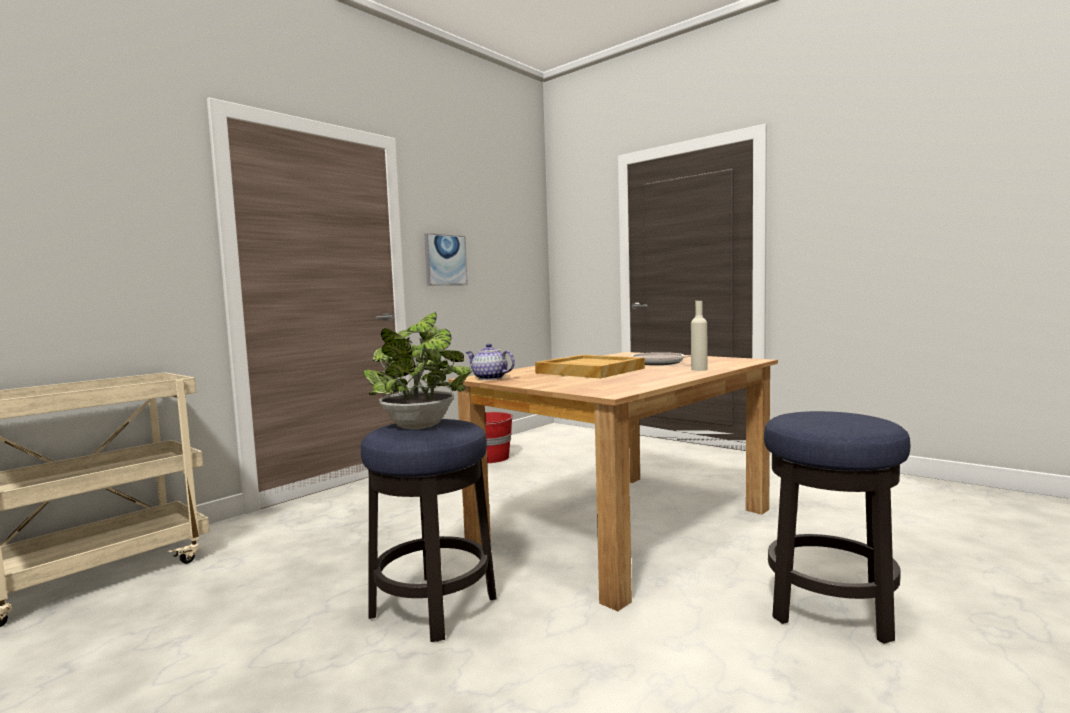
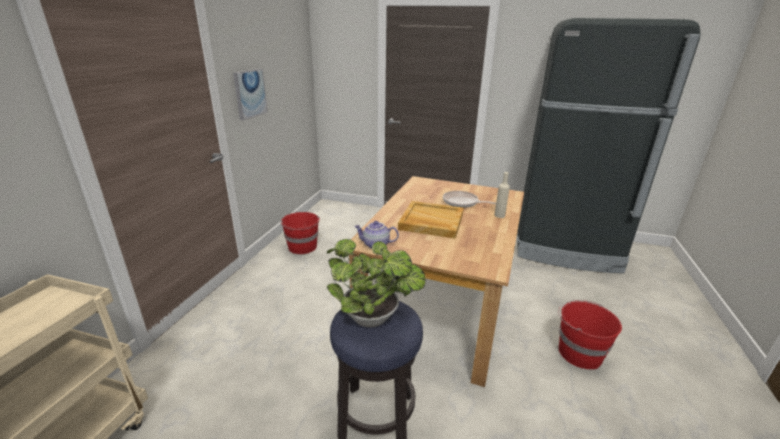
camera: 25 degrees left, 20 degrees up
stool [764,411,910,644] -> red bucket [558,300,622,370]
none -> black fridge [517,18,701,273]

